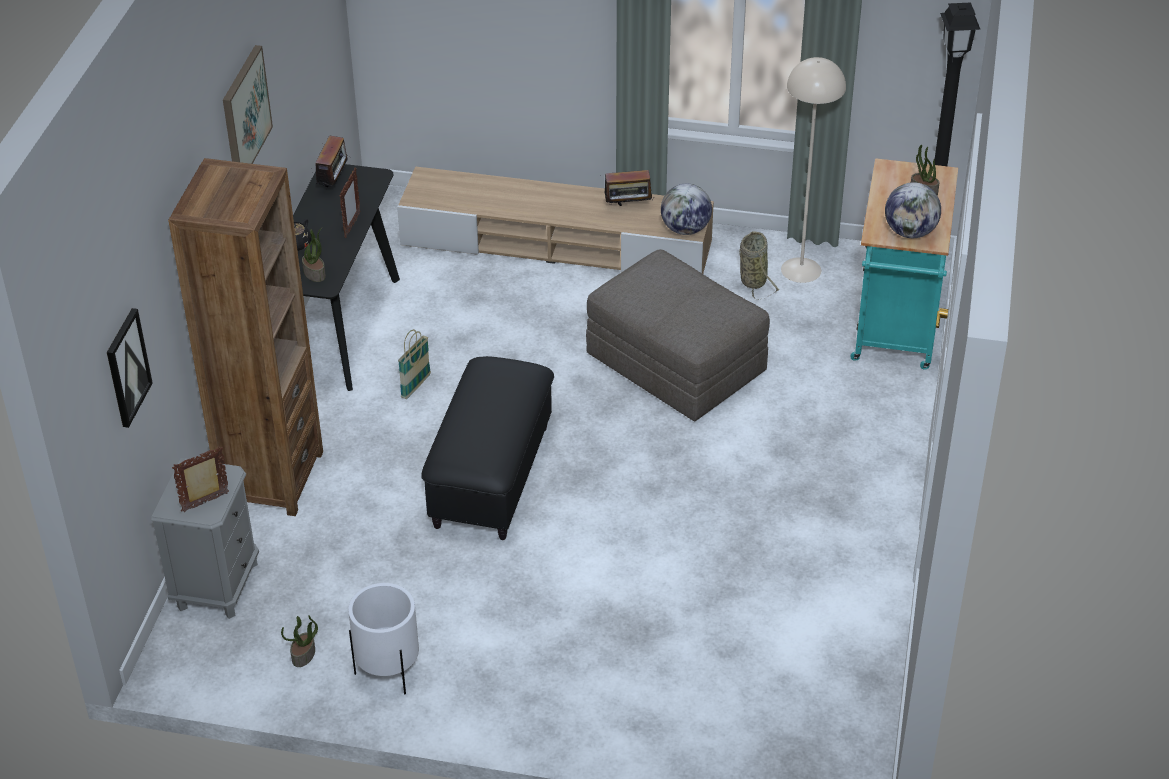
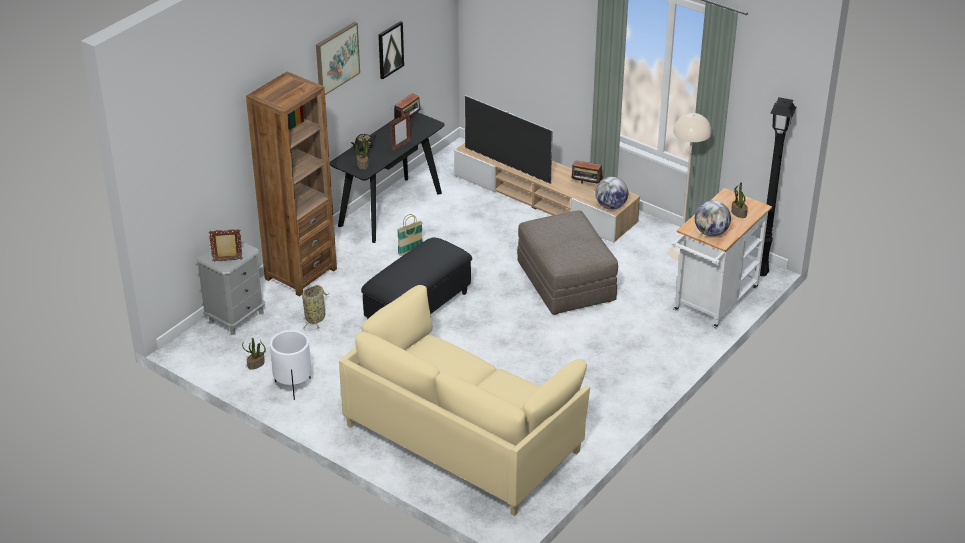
camera: 25 degrees right, 5 degrees down
picture [107,308,153,428] -> picture moved to [378,21,404,79]
basket [739,231,780,300] -> basket moved to [302,285,329,331]
turquoise cart [851,158,958,370] -> white cart [672,188,772,329]
none -> beige sofa [339,285,590,516]
none -> television [465,95,553,184]

